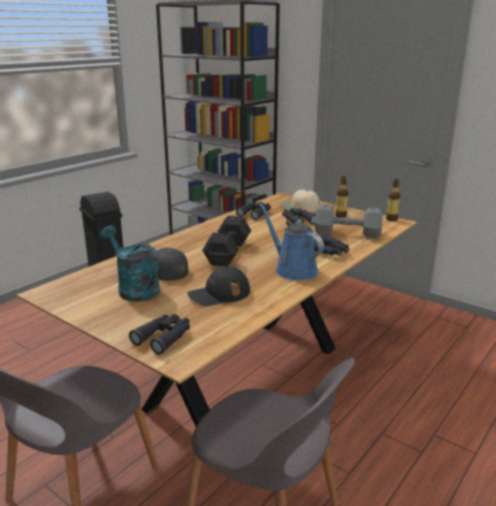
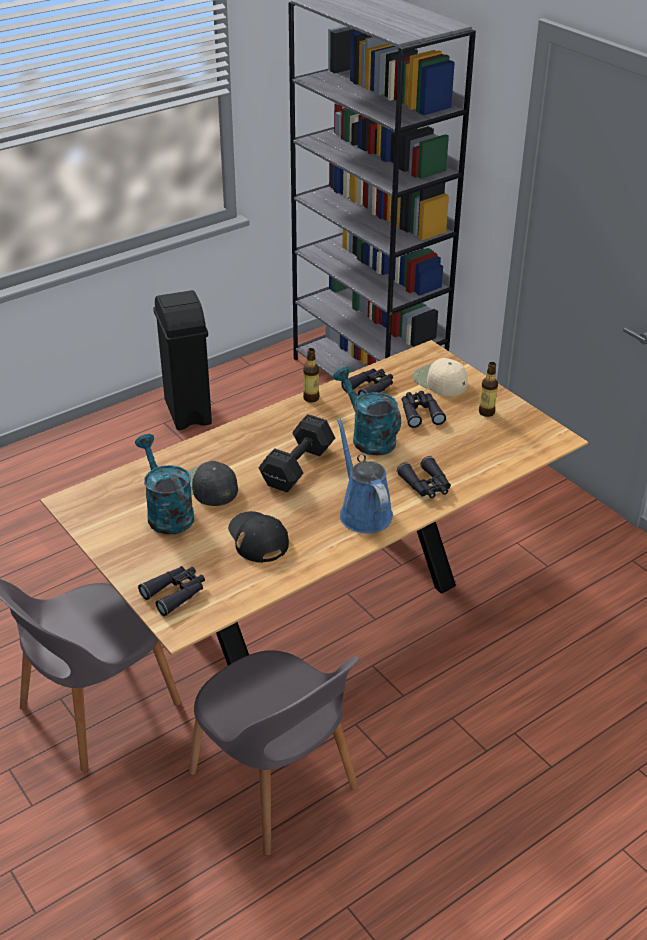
camera: 15 degrees right, 15 degrees up
black cap [187,266,250,306] -> black cap turned 75 degrees clockwise [228,511,289,563]
grey dumbbell [315,205,383,239] -> none
bottle [386,179,400,221] -> bottle moved to [303,348,319,402]
none -> turquoise watering can [333,367,401,455]

